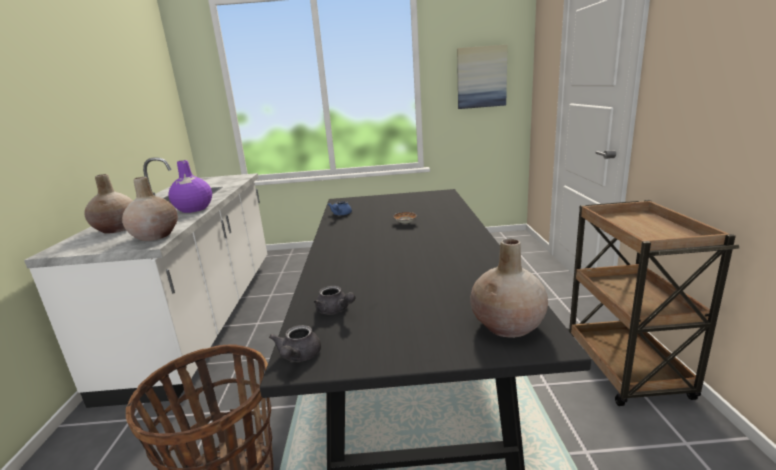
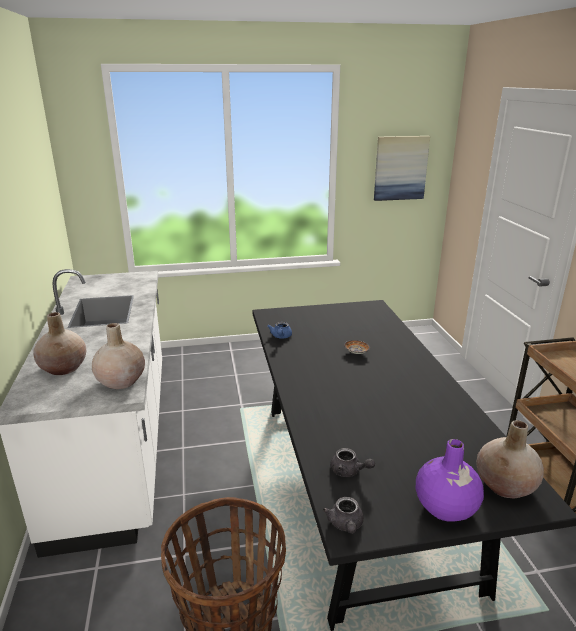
camera: 10 degrees left, 5 degrees up
purple vase [169,160,212,213] -> purple vase moved to [415,439,484,522]

